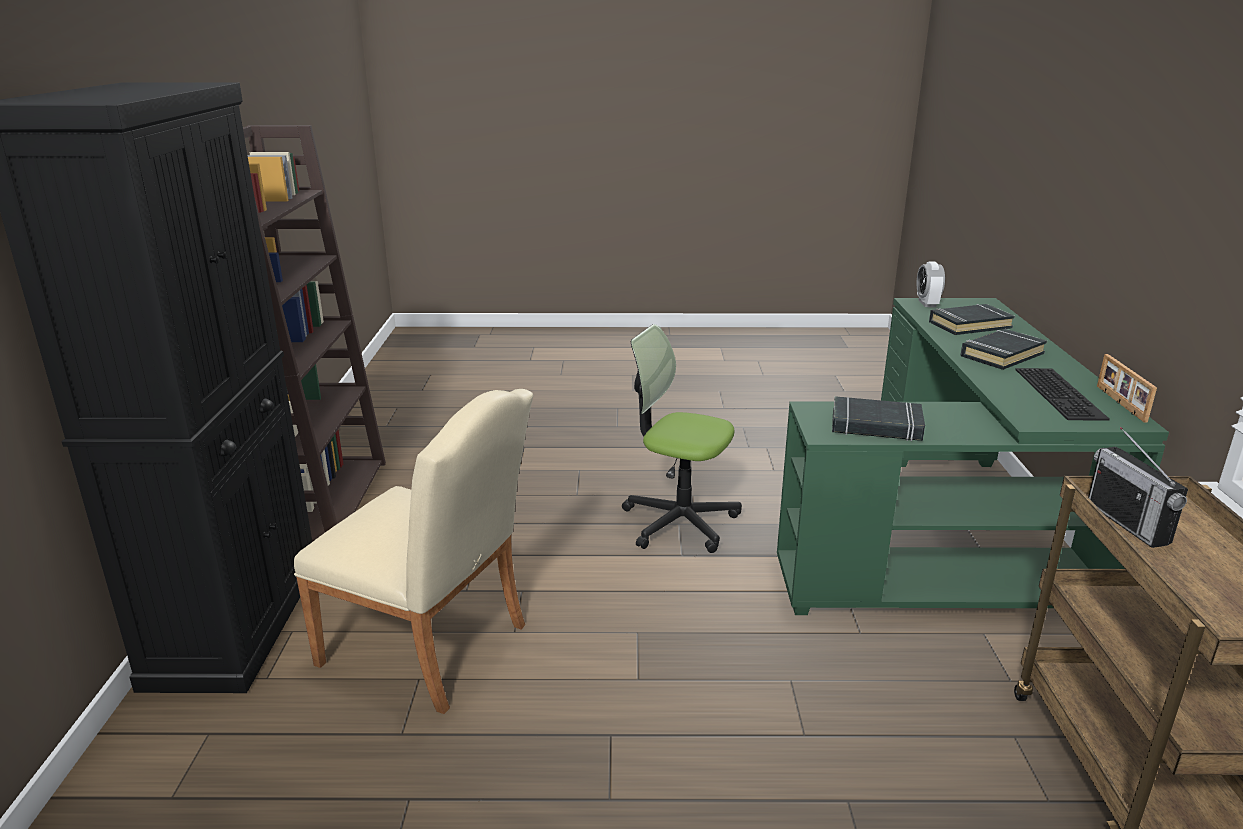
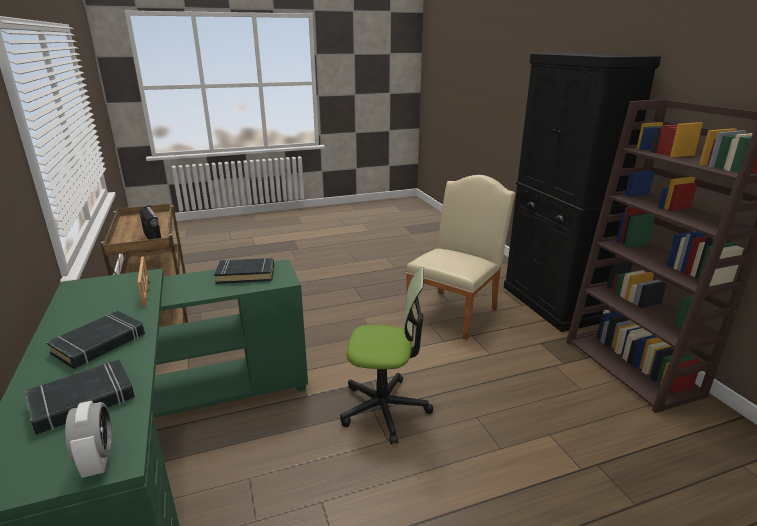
camera: 160 degrees right, 0 degrees up
beige chair [294,389,533,714] -> beige chair turned 120 degrees clockwise [406,175,515,340]
keyboard [1015,368,1110,421] -> none
picture frame [1097,354,1157,422] -> picture frame moved to [137,256,149,307]

